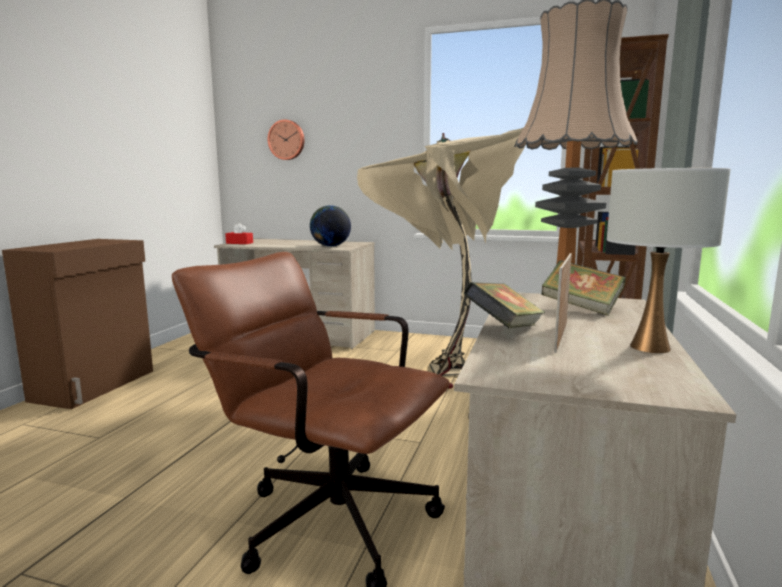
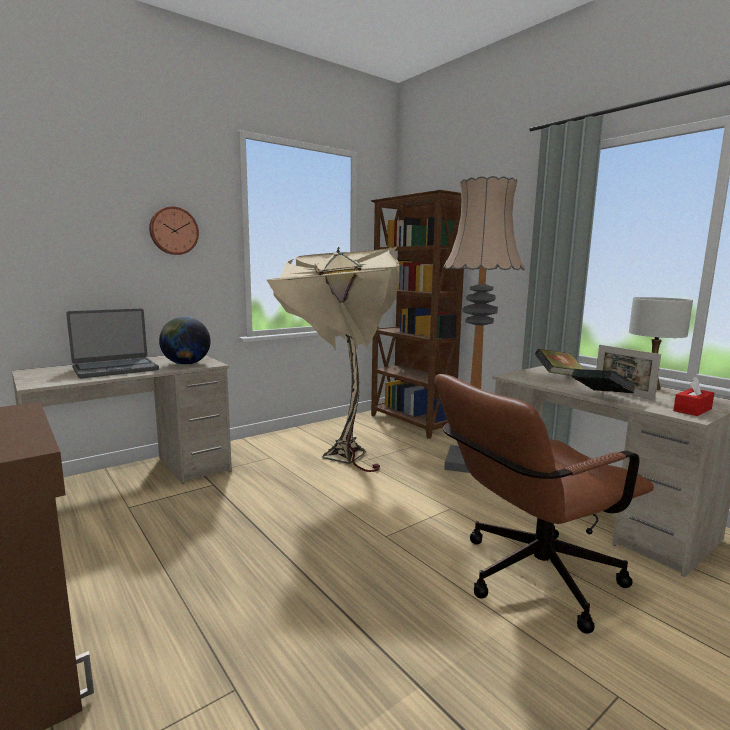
camera: 55 degrees left, 0 degrees up
red tissue box [225,223,253,244] -> red tissue box moved to [673,377,714,416]
wall clock [268,119,304,160] -> wall clock moved to [149,206,199,255]
none -> laptop [66,308,159,378]

